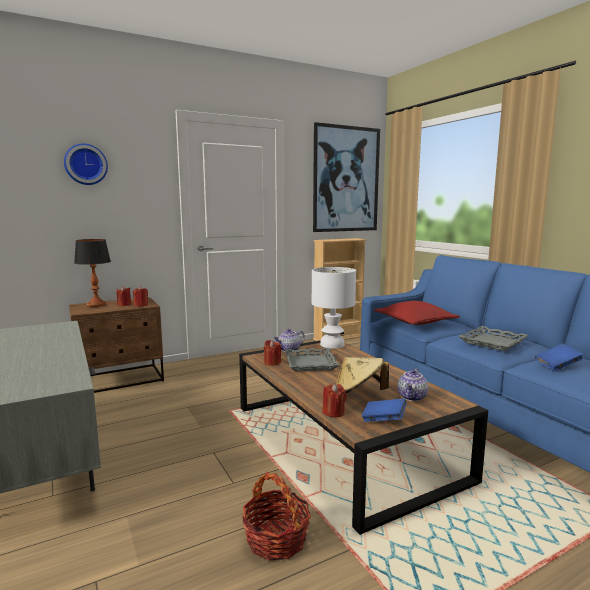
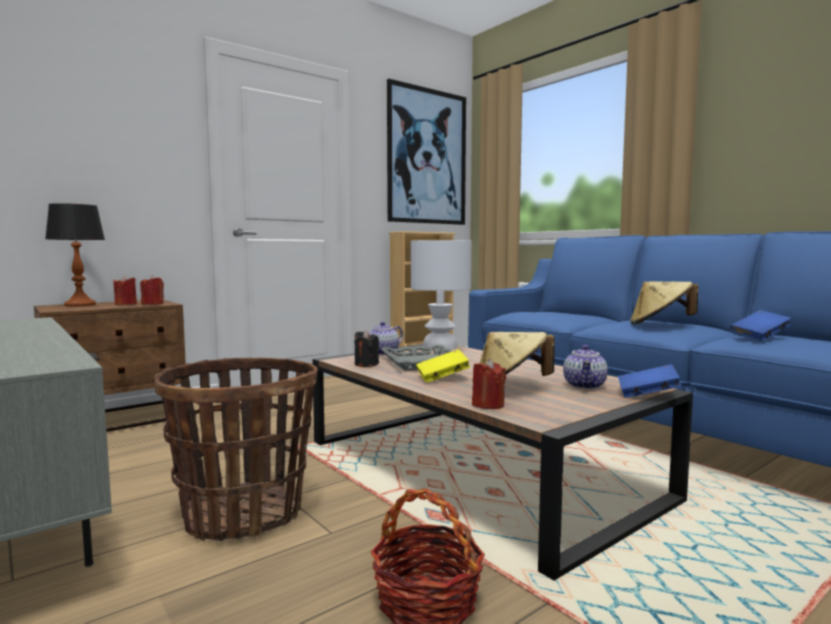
camera: 10 degrees left, 5 degrees down
wall clock [64,144,108,185] -> none
red candle [264,340,281,366] -> black candle [354,330,379,367]
blue book [362,398,407,422] -> blue book moved to [618,364,682,398]
red pillow [374,301,460,325] -> none
grey tray [459,326,529,351] -> beige hat [630,282,698,325]
none -> basket [154,358,318,542]
none -> yellow book [416,349,470,383]

